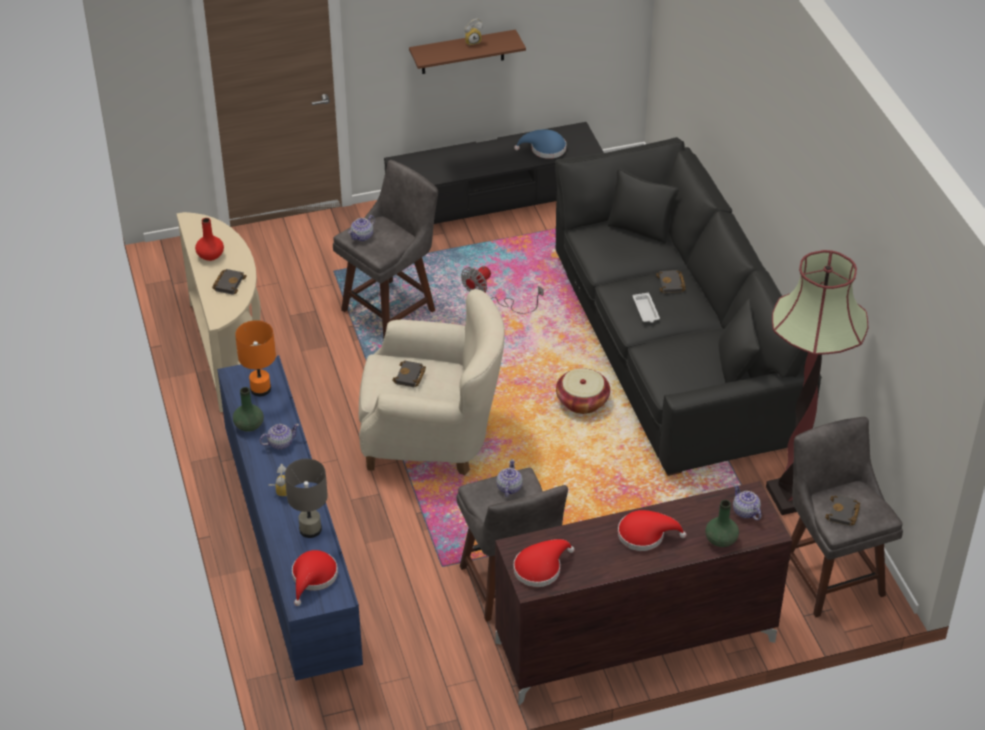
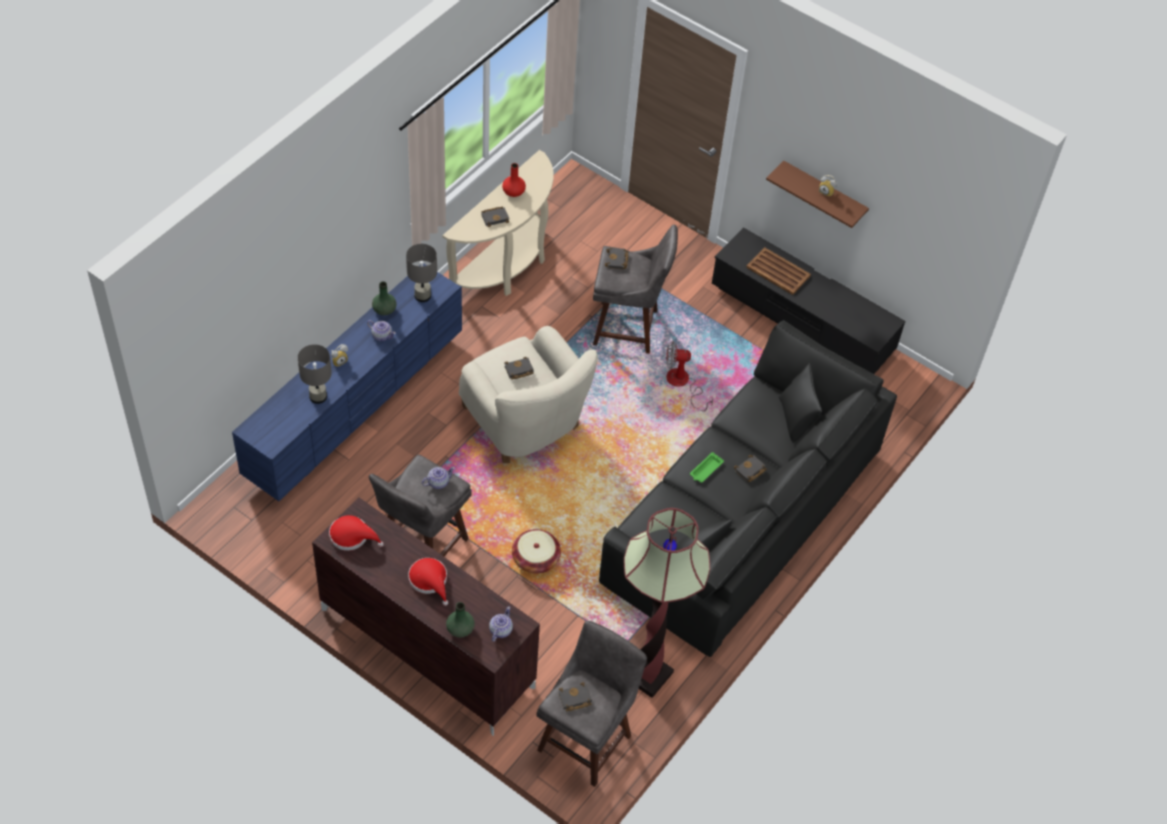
camera: 50 degrees right, 10 degrees up
orange table lamp [235,320,276,396] -> grey table lamp [406,244,437,302]
red hat [292,550,338,606] -> none
teapot [348,215,375,241] -> black book [605,247,629,270]
blue hat [514,129,566,159] -> none
basket [556,368,610,414] -> basket moved to [512,529,561,574]
white tray [633,293,660,323] -> green tray [690,452,724,483]
none -> brown tray [746,247,811,295]

